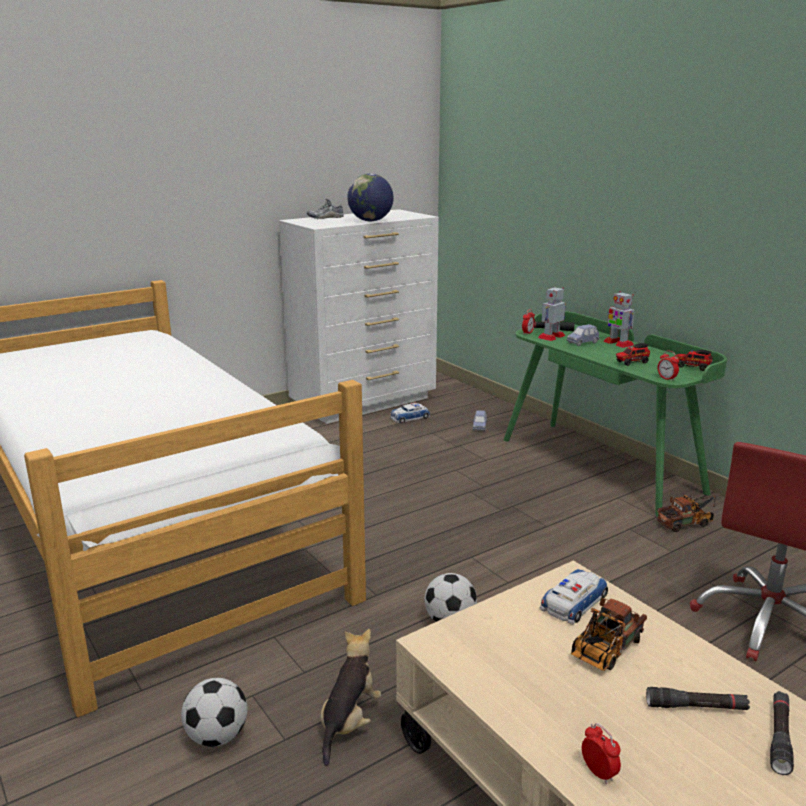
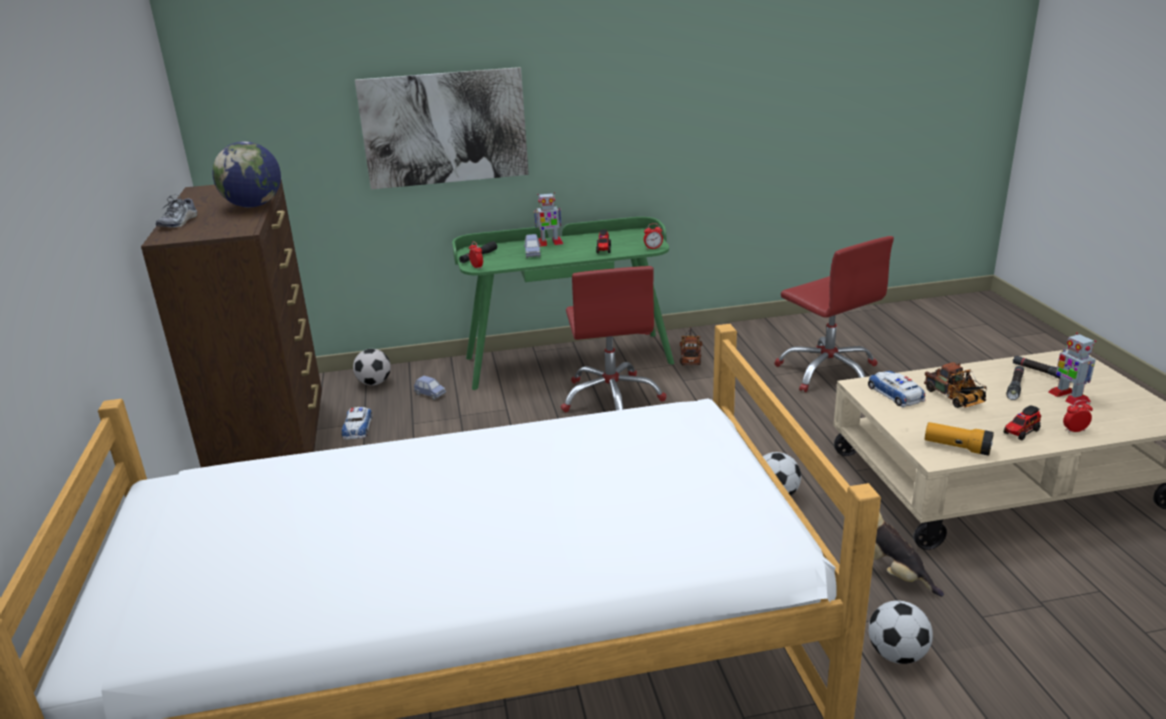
camera: 65 degrees left, 5 degrees up
white dresser [279,209,439,424] -> brown dresser [141,179,322,468]
toy robot [538,287,565,341] -> toy robot moved to [1048,332,1096,406]
toy truck [675,350,713,371] -> toy truck moved to [1004,405,1041,440]
none -> football [353,349,391,385]
none -> picture [355,67,529,189]
none -> red office chair [561,266,666,412]
none -> flashlight [925,422,994,456]

